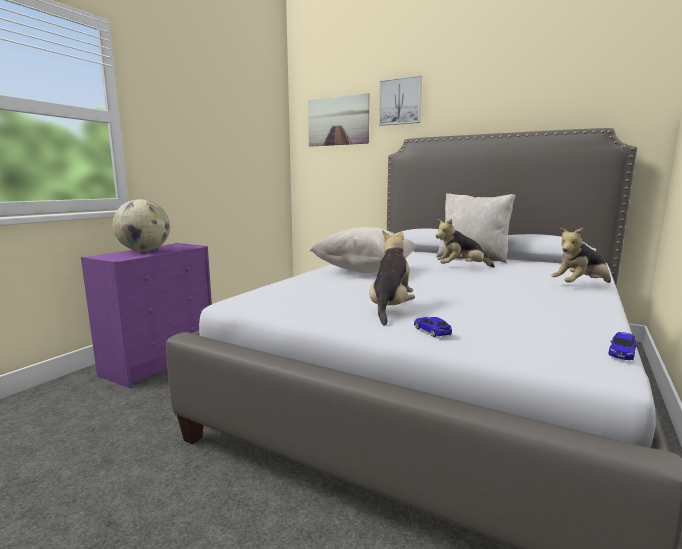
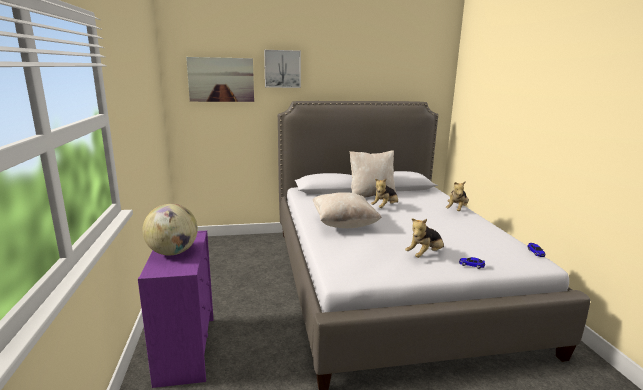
camera: 40 degrees left, 5 degrees up
plush toy [369,231,415,326] -> plush toy turned 105 degrees counterclockwise [405,218,444,258]

